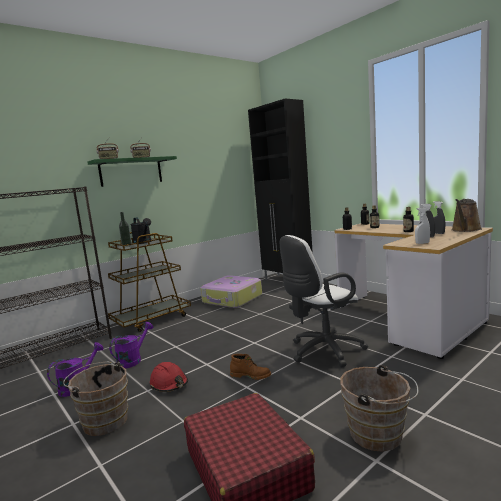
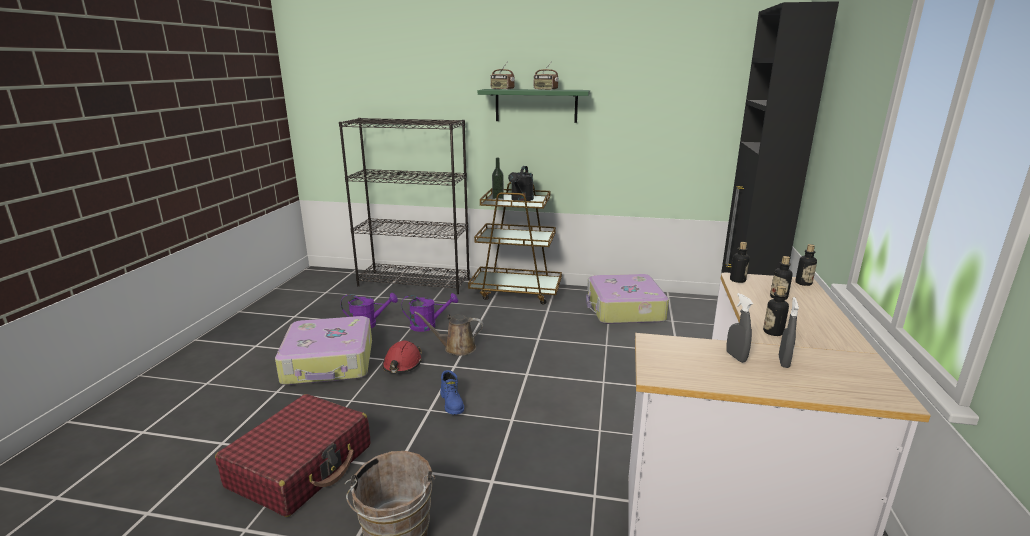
camera: 50 degrees right, 10 degrees up
brown bucket [63,362,128,436] -> suitcase [275,316,372,385]
brown boot [230,354,271,380] -> blue boot [440,370,464,415]
white office chair [280,235,368,367] -> none
white spray bottle [415,207,430,244] -> none
brown watering can [451,199,482,232] -> brown watering can moved to [414,312,483,356]

